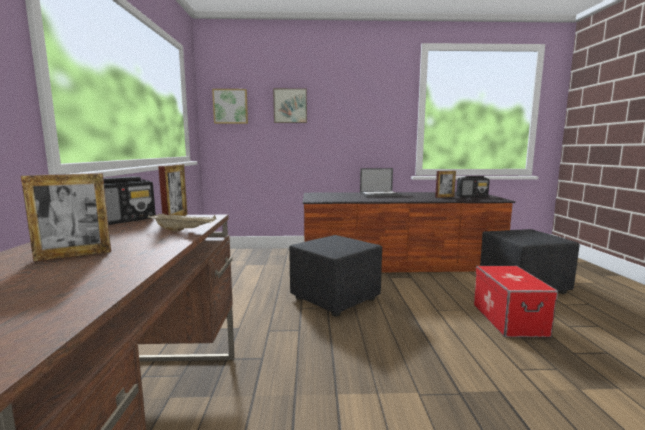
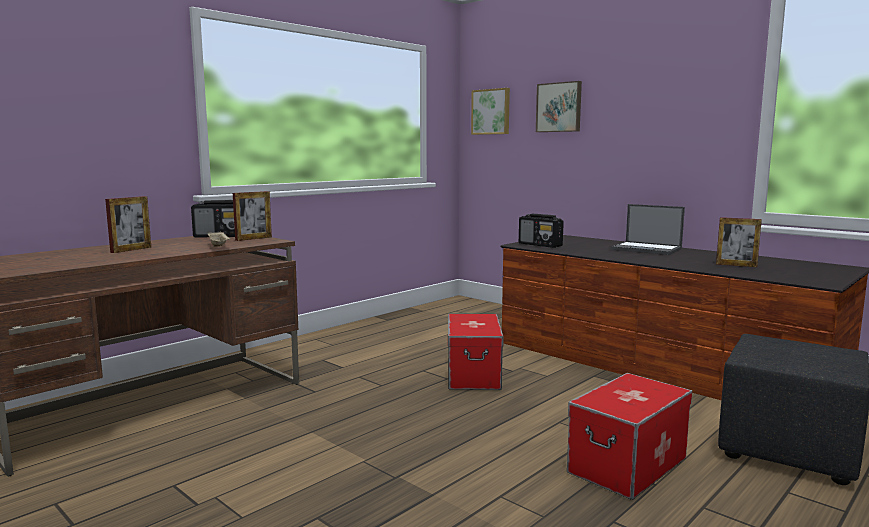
camera: 45 degrees right, 0 degrees up
picture frame [21,173,111,262] -> picture frame turned 75 degrees counterclockwise [105,196,151,253]
black ottoman [289,235,382,317] -> storage box [448,314,504,390]
radio [456,176,490,197] -> radio moved to [519,214,564,248]

